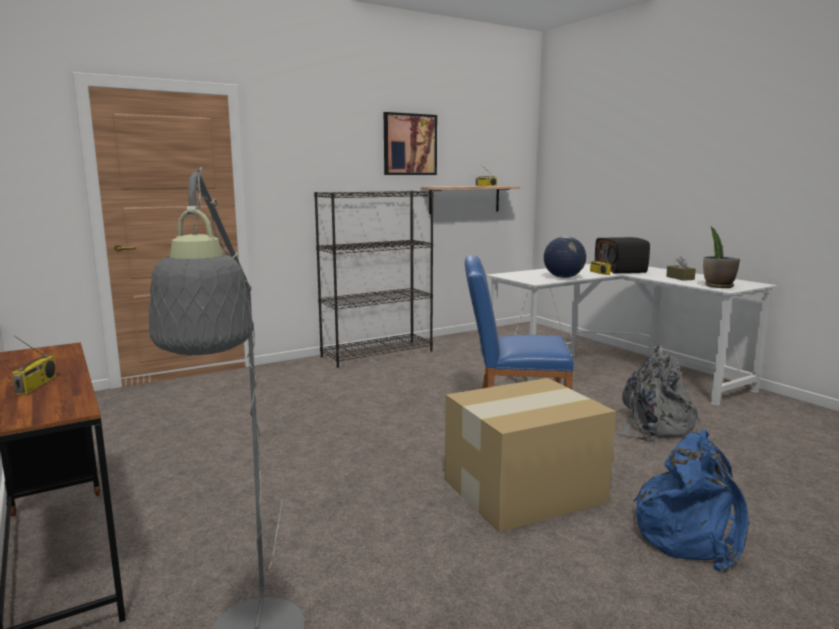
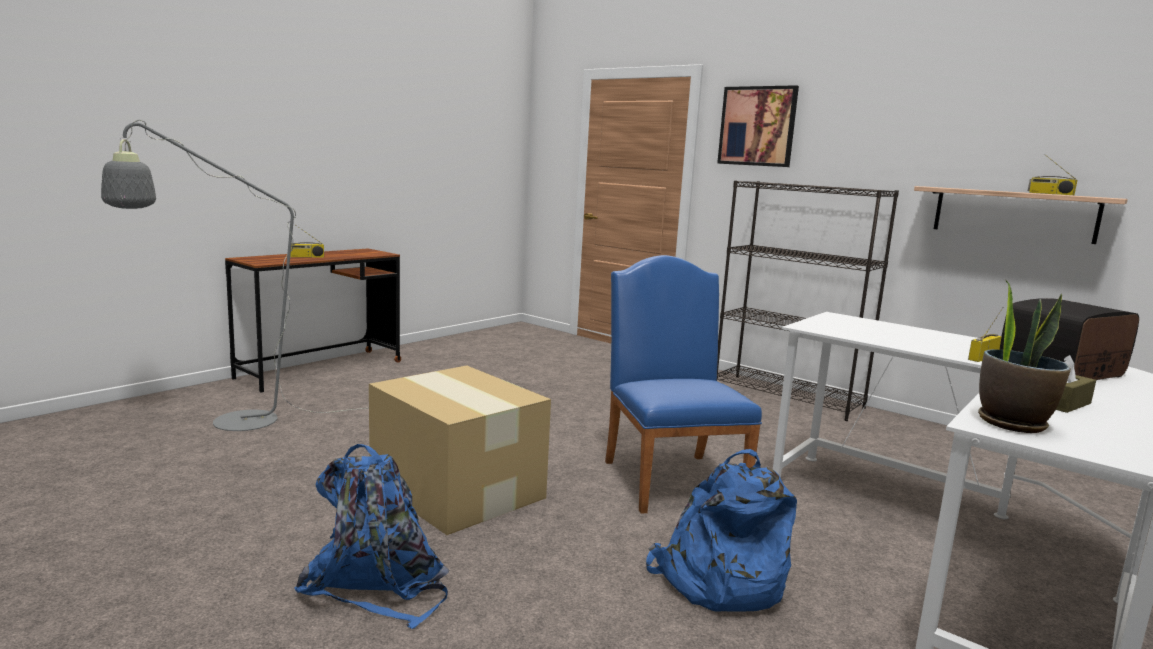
camera: 70 degrees right, 0 degrees up
picture [384,112,437,175] -> picture moved to [717,85,799,167]
globe [544,236,586,278] -> none
grey backpack [616,344,701,441] -> blue backpack [646,449,797,612]

